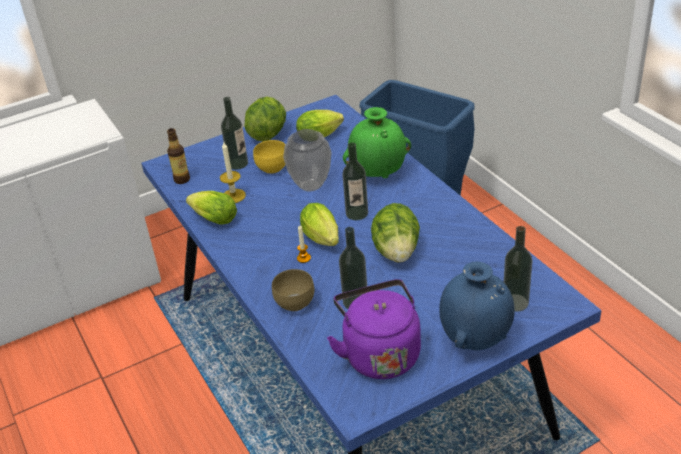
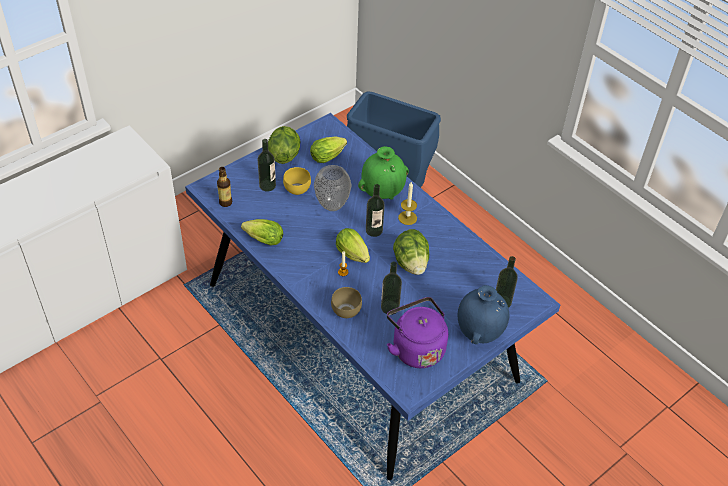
camera: 15 degrees left, 10 degrees up
candle [220,142,246,203] -> candle moved to [398,182,417,225]

